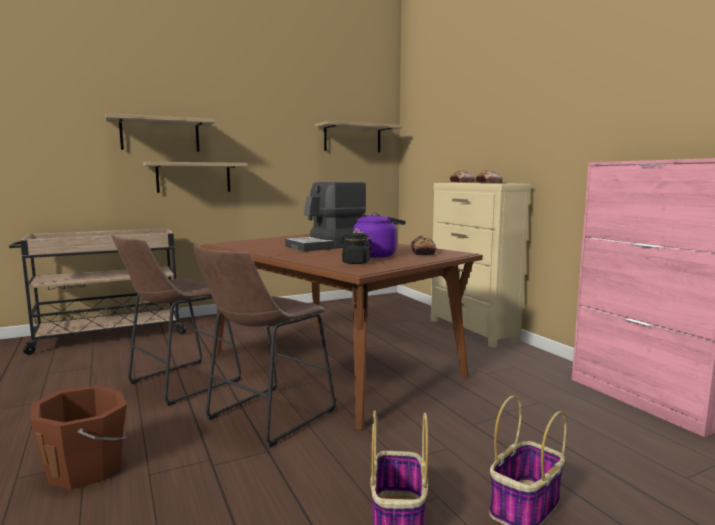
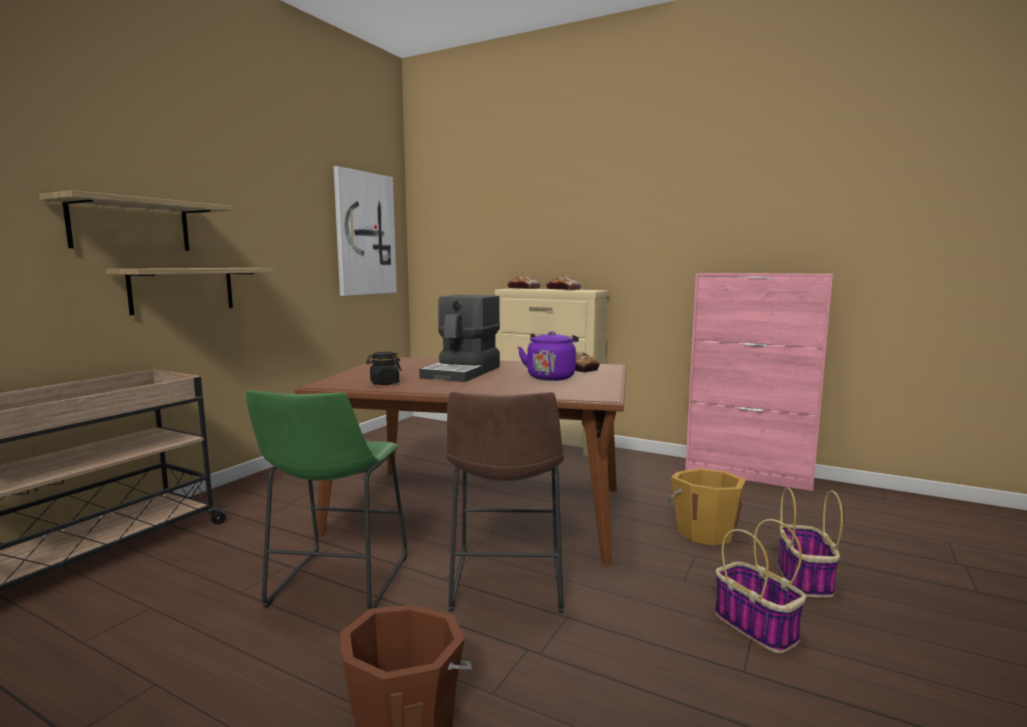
camera: 35 degrees left, 0 degrees up
brown stool [112,235,241,406] -> green stool [246,390,407,610]
shelf [315,121,403,152] -> picture [333,166,397,296]
black jar [340,233,373,264] -> black jar moved to [366,352,402,385]
none -> orange bucket [667,468,746,546]

